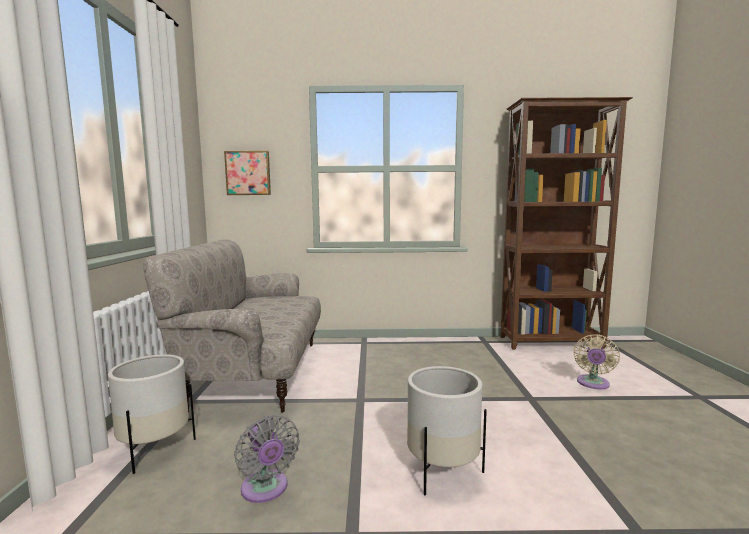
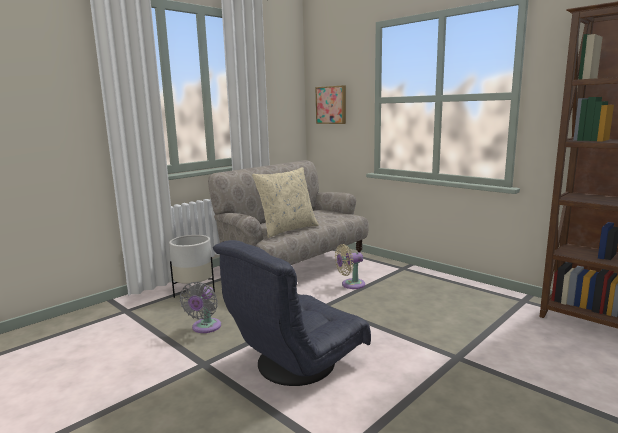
camera: 45 degrees right, 5 degrees up
white planter [407,366,487,496] -> grey armchair [213,240,371,386]
beige fan [574,335,620,389] -> beige fan moved to [335,244,365,289]
none -> beige pillow [252,167,319,238]

